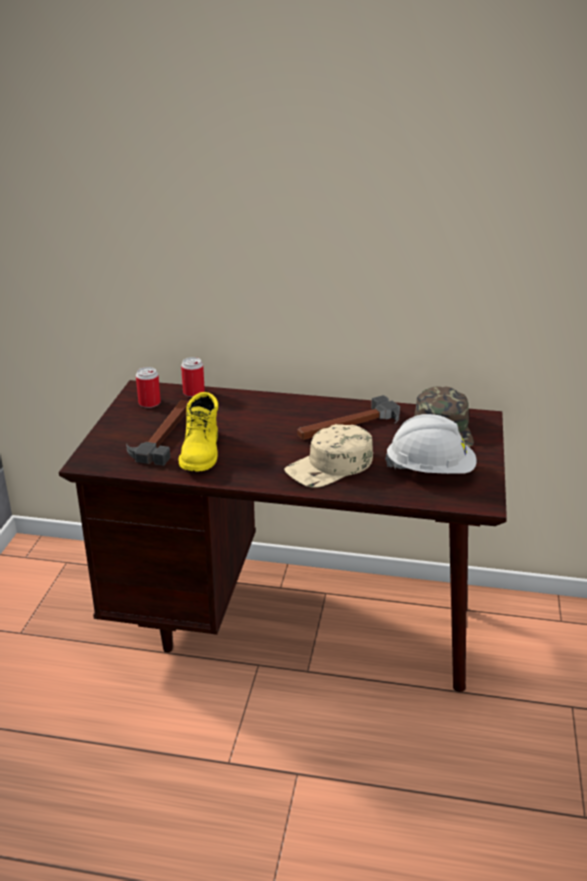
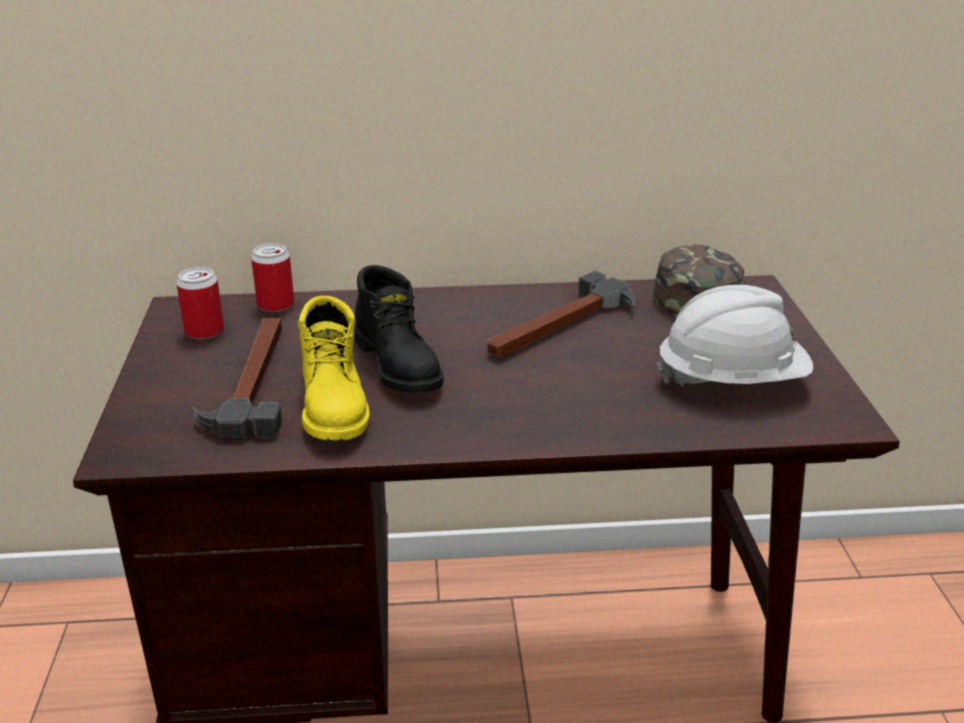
camera: 15 degrees left, 0 degrees up
beige cap [284,424,373,488] -> none
none -> black boot [354,265,444,393]

